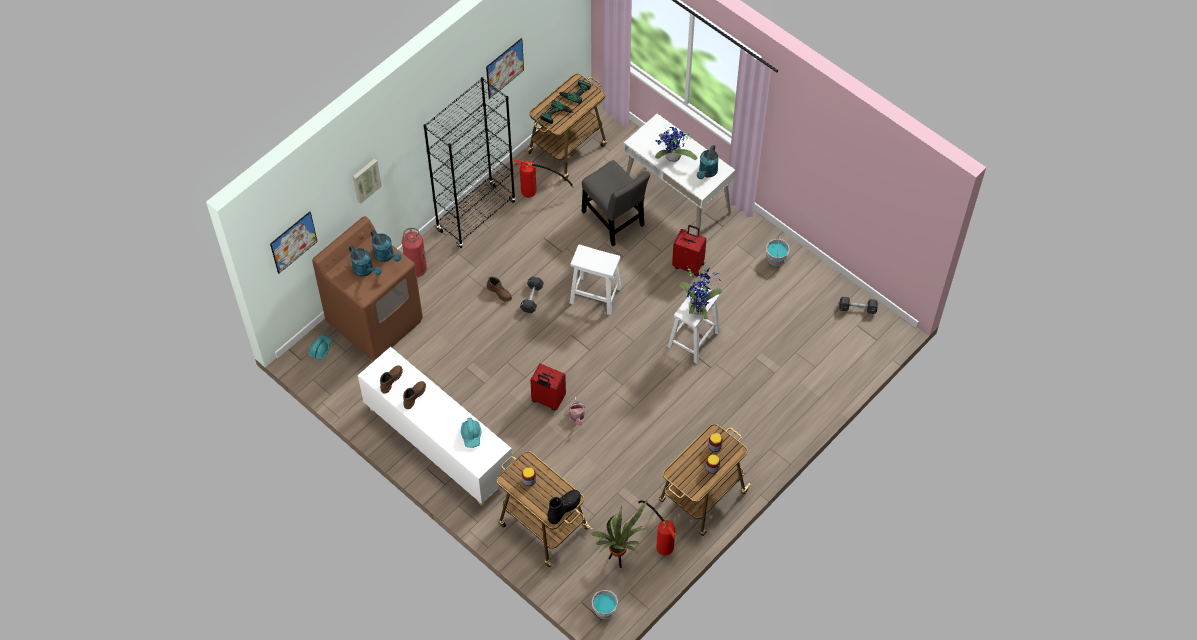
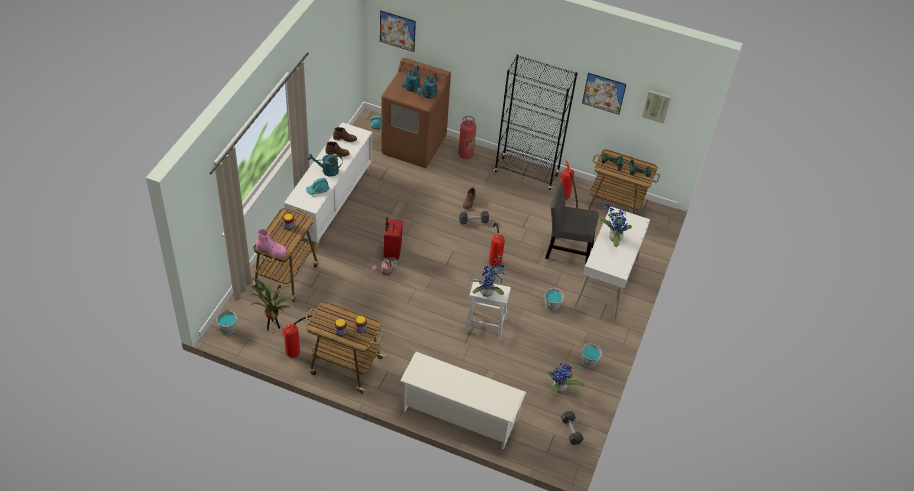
camera: 65 degrees right, 10 degrees down
picture [353,158,382,204] -> picture moved to [642,90,671,123]
black boot [547,490,581,524] -> pink boot [256,229,287,258]
white stool [570,244,621,315] -> fire extinguisher [489,223,505,267]
grey chair [582,160,650,246] -> grey chair turned 75 degrees clockwise [545,182,598,265]
red suitcase [672,225,706,276] -> grey bucket [544,285,564,311]
turquoise watering can [697,145,719,179] -> turquoise watering can moved to [307,153,343,177]
none -> white shoe rack [400,352,526,449]
none -> potted plant [544,363,584,394]

